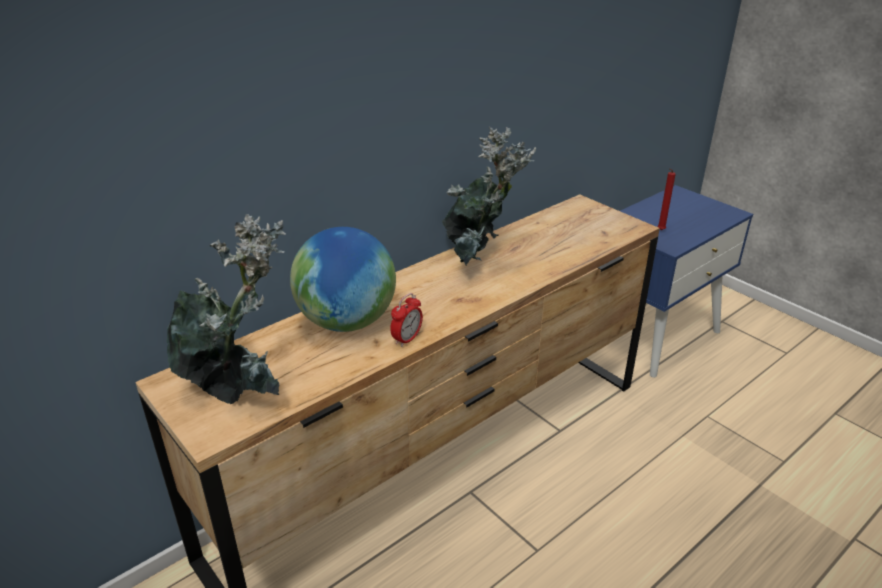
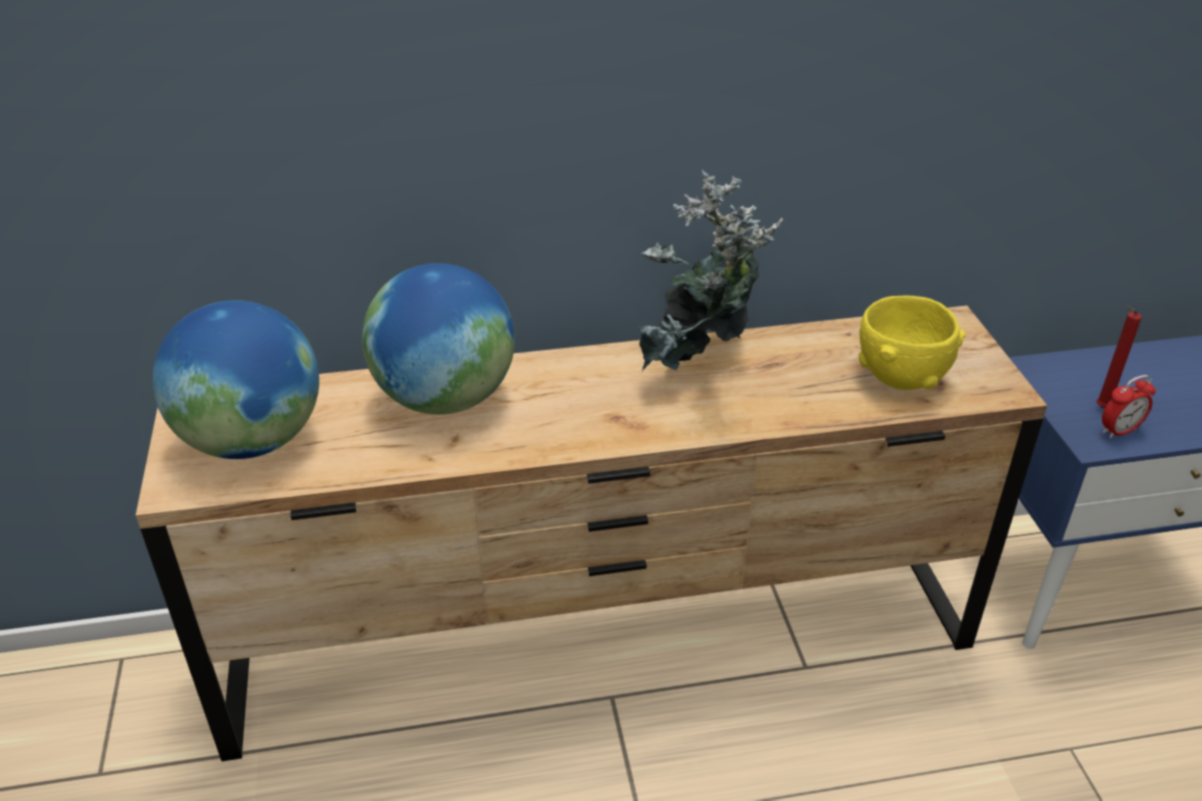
camera: 30 degrees right, 5 degrees up
potted plant [166,214,286,404] -> globe [152,300,319,459]
alarm clock [390,293,423,347] -> alarm clock moved to [1102,375,1156,439]
none -> yellow bowl [858,296,965,390]

